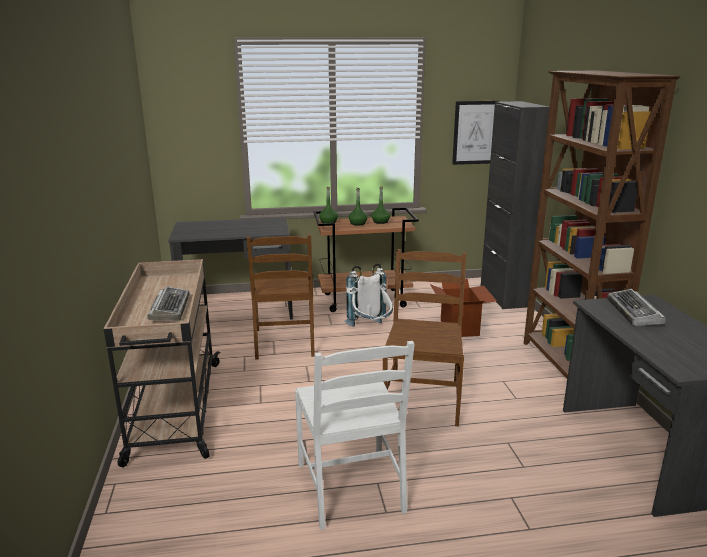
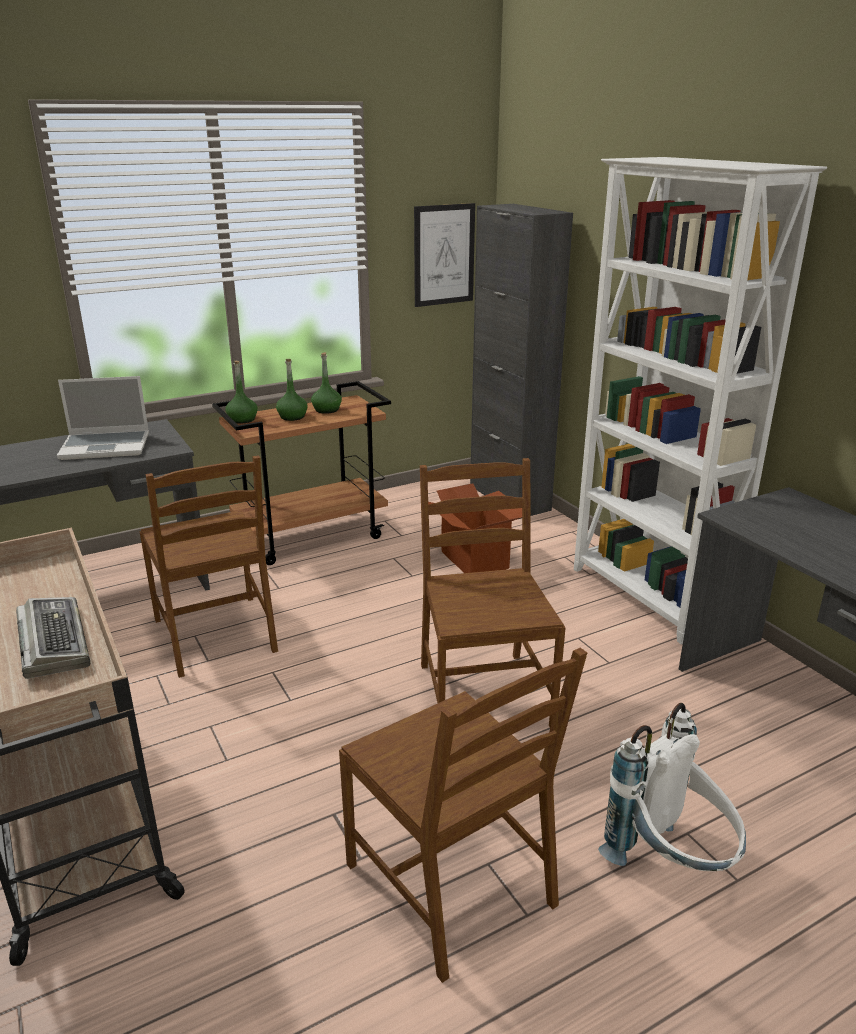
camera: 20 degrees left, 5 degrees up
white chair [295,341,415,530] -> brown chair [339,648,587,983]
white backpack [345,263,393,327] -> white backpack moved to [598,703,746,871]
brown bookcase [524,71,681,378] -> white bookcase [574,157,827,645]
keyboard [607,289,666,326] -> none
none -> laptop [57,376,149,460]

